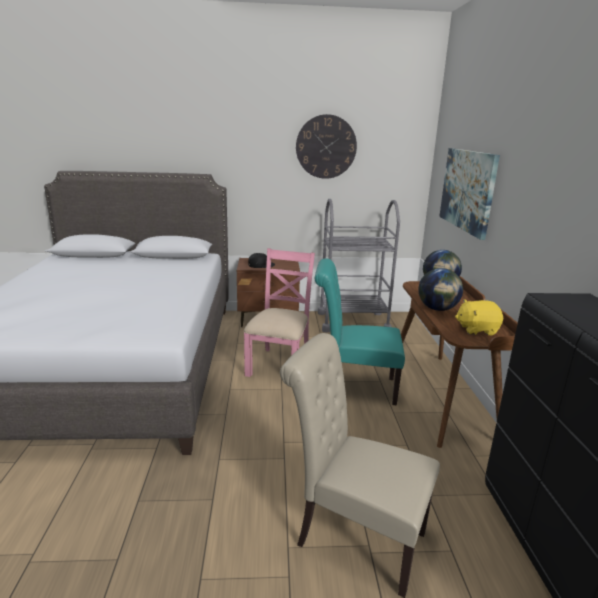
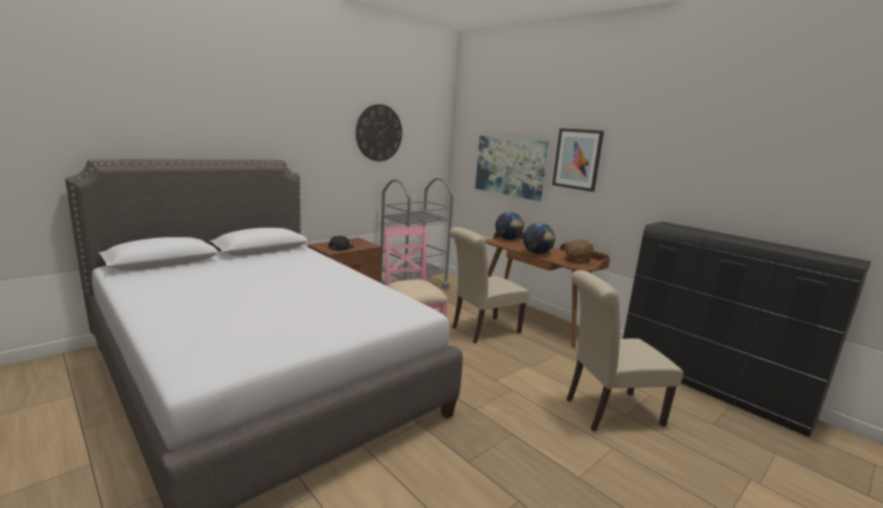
camera: 40 degrees left, 5 degrees down
turquoise chair [315,259,405,405] -> beige chair [449,227,529,344]
yellow plush toy [455,300,503,335] -> brown plush toy [565,240,594,264]
none -> picture [552,128,604,192]

